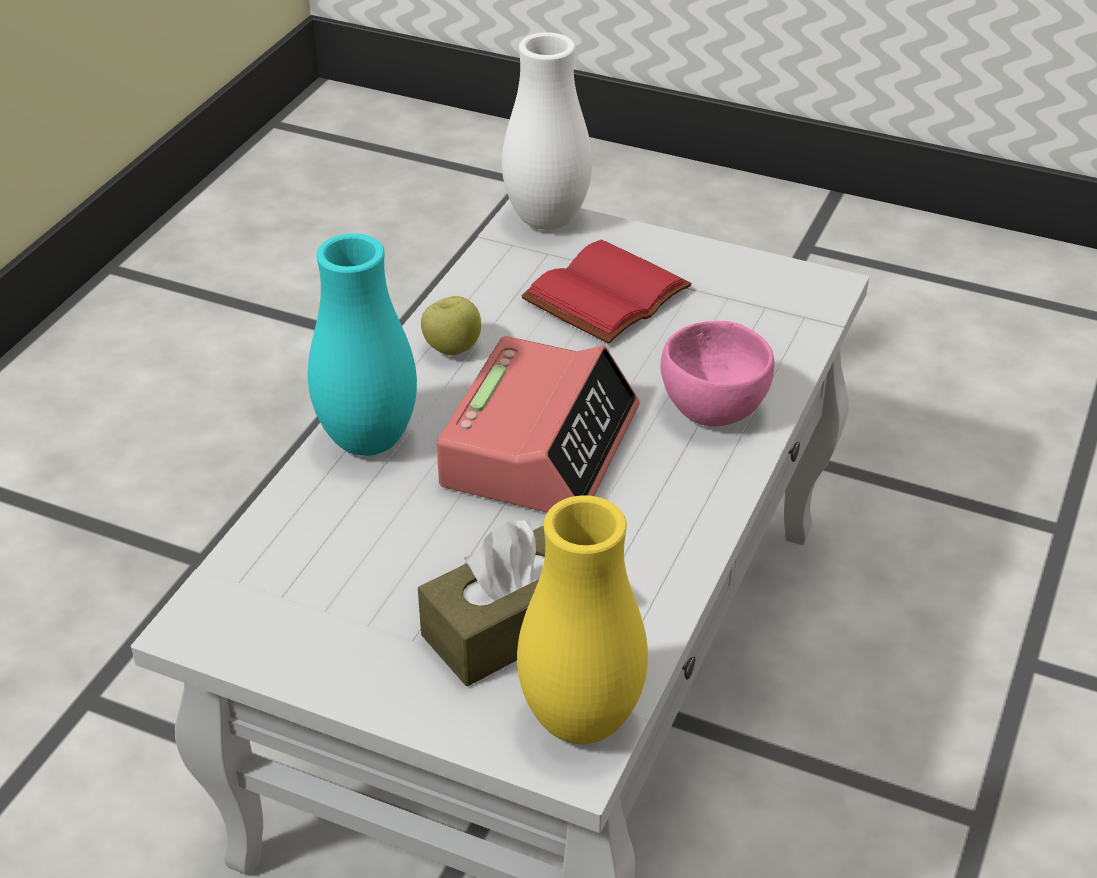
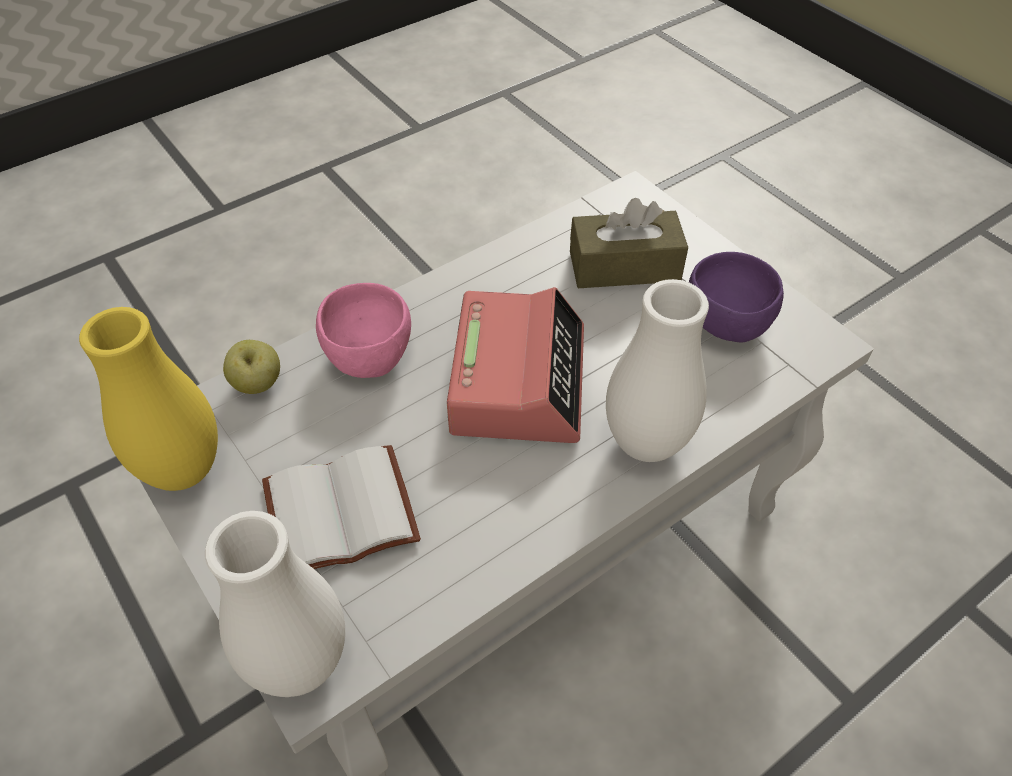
camera: 150 degrees left, 10 degrees up
turquoise vase [308,233,417,456] -> white vase [606,279,709,462]
apple [421,296,481,355] -> apple moved to [223,340,280,394]
alarm clock [437,336,639,512] -> alarm clock turned 135 degrees clockwise [447,287,584,443]
yellow vase [517,495,648,744] -> yellow vase moved to [79,307,218,491]
red book [521,240,692,344] -> white book [262,445,421,569]
none -> purple bowl [689,252,784,343]

